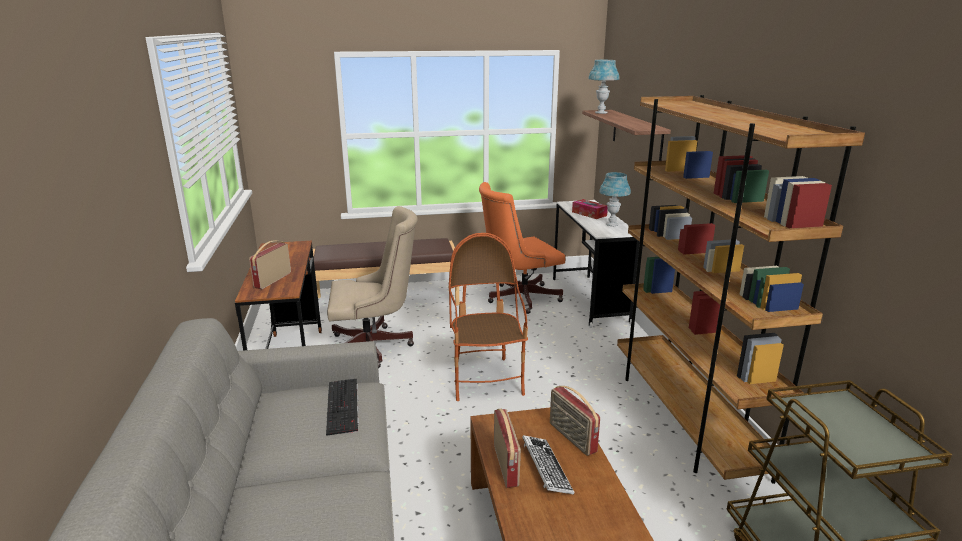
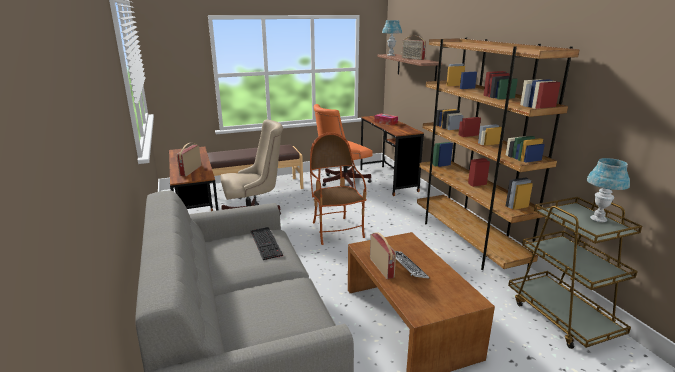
camera: 10 degrees left, 0 degrees up
radio [550,386,600,456] -> radio moved to [402,36,426,60]
white desk [553,200,640,328] -> brown desk [360,116,424,196]
blue table lamp [599,172,631,226] -> blue table lamp moved to [587,158,630,222]

